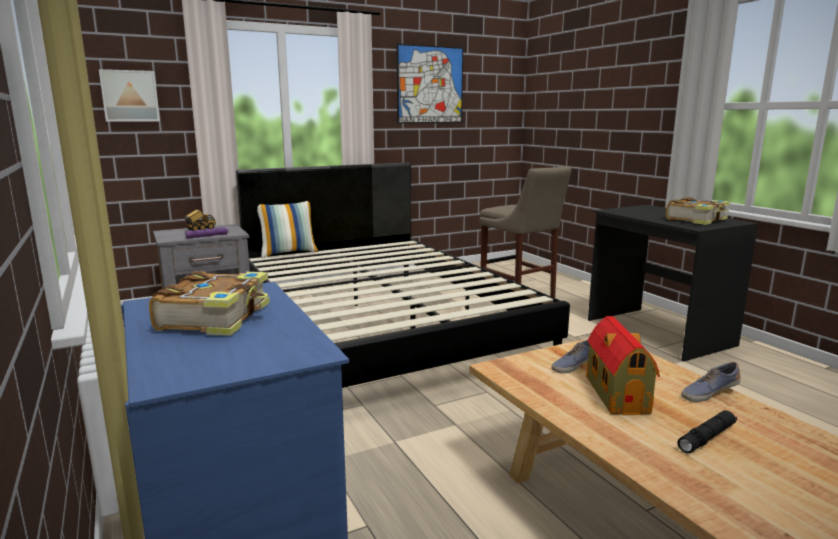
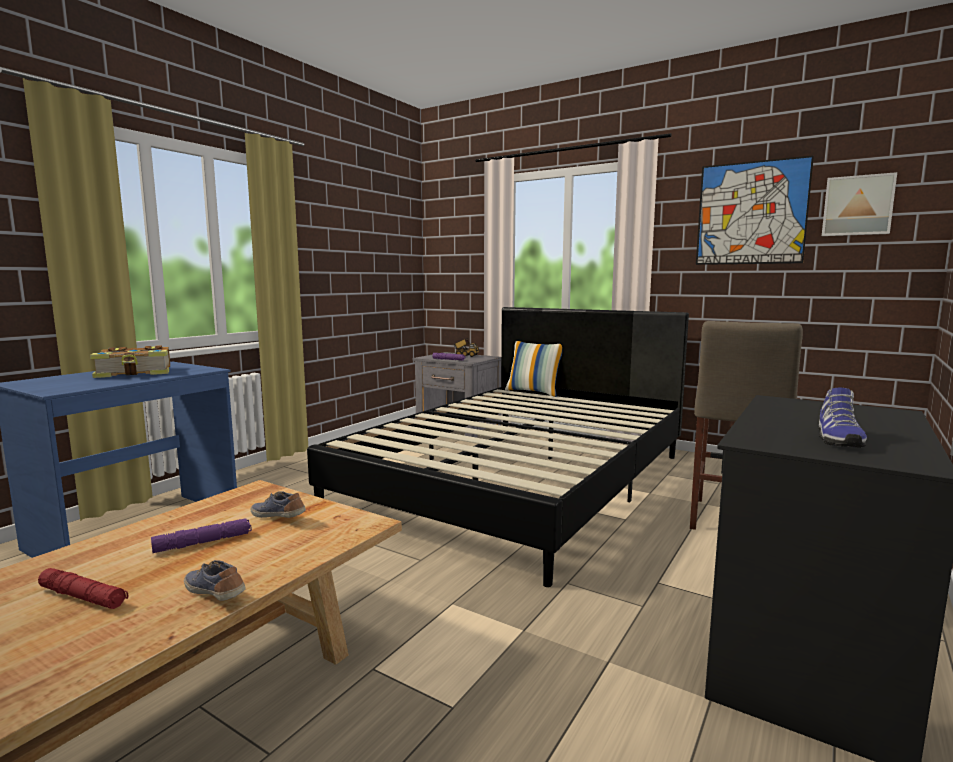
camera: 60 degrees right, 5 degrees down
picture [99,69,160,122] -> picture moved to [822,172,897,236]
toy house [586,316,660,415] -> purple flashlight [151,518,252,553]
book [666,197,730,225] -> shoe [818,388,867,448]
black flashlight [677,410,737,453] -> red flashlight [38,568,129,609]

